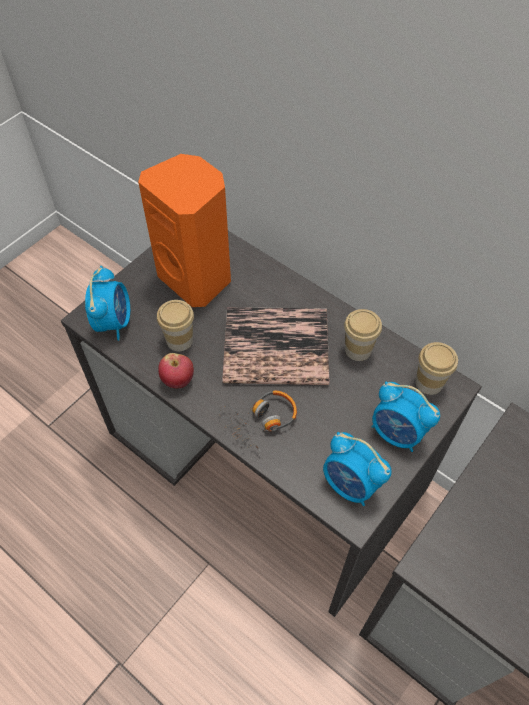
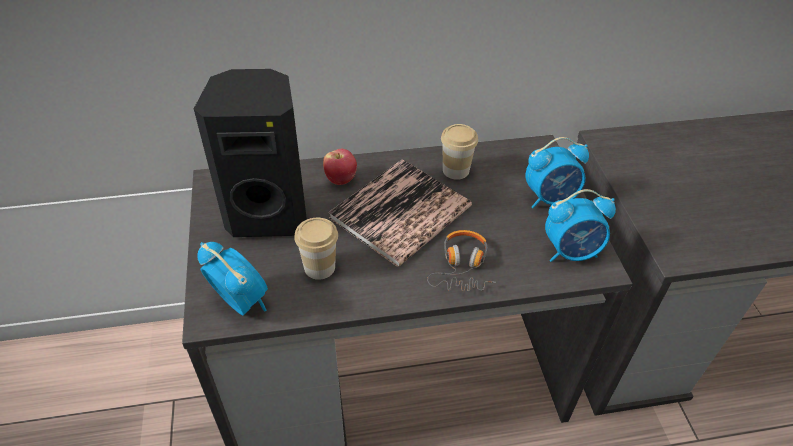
camera: 50 degrees left, 10 degrees down
orange speaker [138,154,231,307] -> black speaker [194,69,307,237]
apple [158,353,194,388] -> apple moved to [323,149,357,185]
cup [415,342,458,395] -> none

